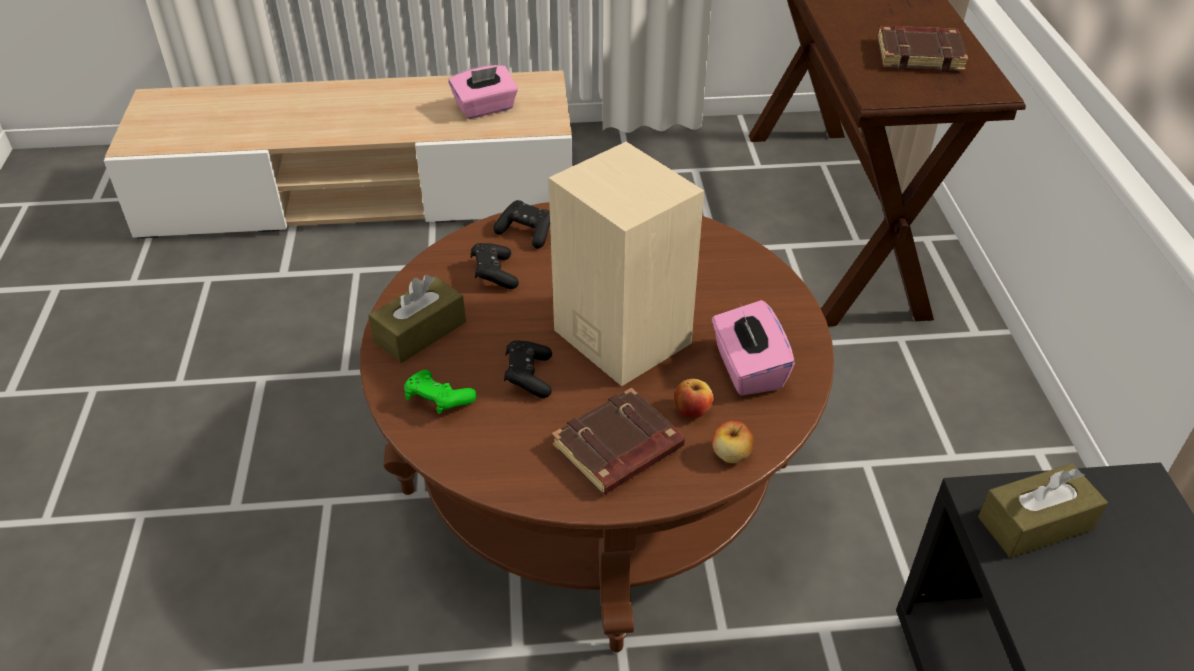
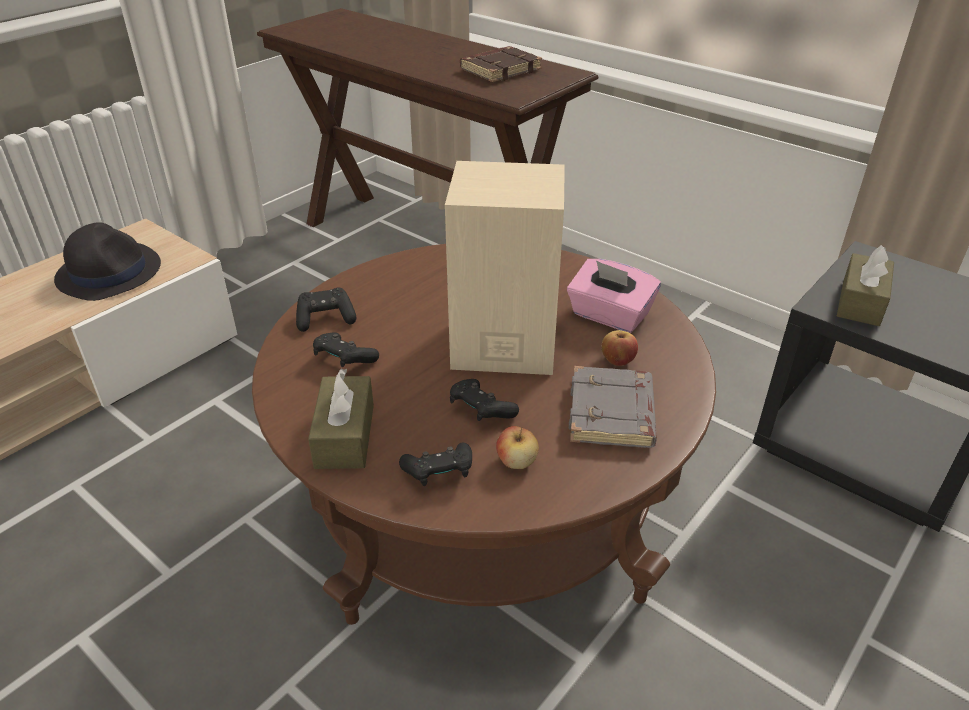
camera: 45 degrees left, 5 degrees down
green game controller [404,370,477,414] -> black game controller [399,443,472,486]
pink tissue box [449,65,518,119] -> black hat [54,222,161,301]
brown book [552,388,685,495] -> grey book [569,366,657,448]
apple [712,420,754,463] -> apple moved to [496,426,539,469]

